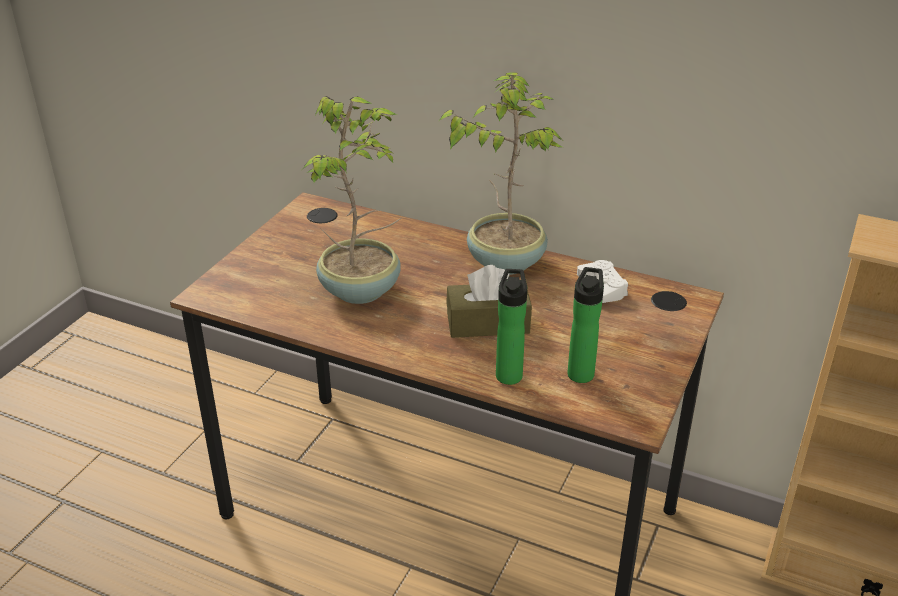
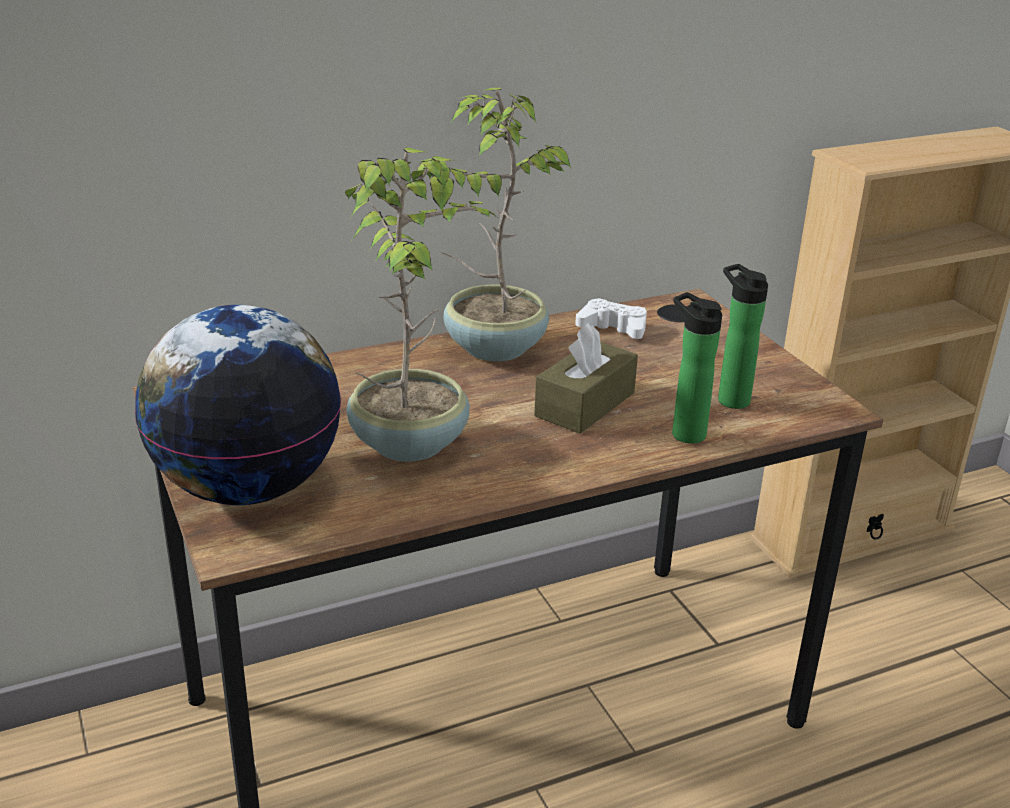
camera: 50 degrees left, 5 degrees down
none -> globe [135,305,341,505]

